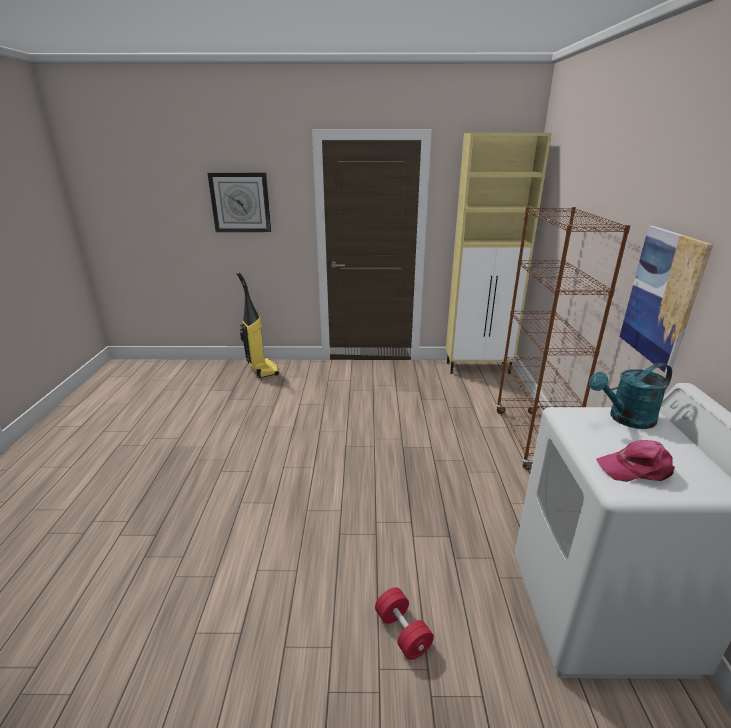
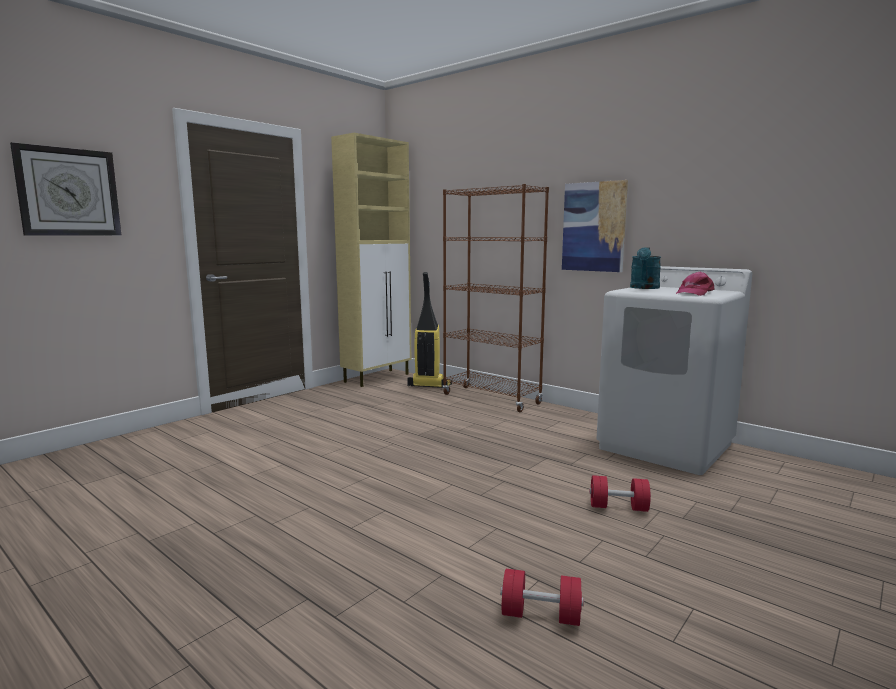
camera: 50 degrees left, 15 degrees down
vacuum cleaner [236,272,279,378] -> vacuum cleaner moved to [407,272,452,388]
none -> red dumbbell [500,569,584,626]

